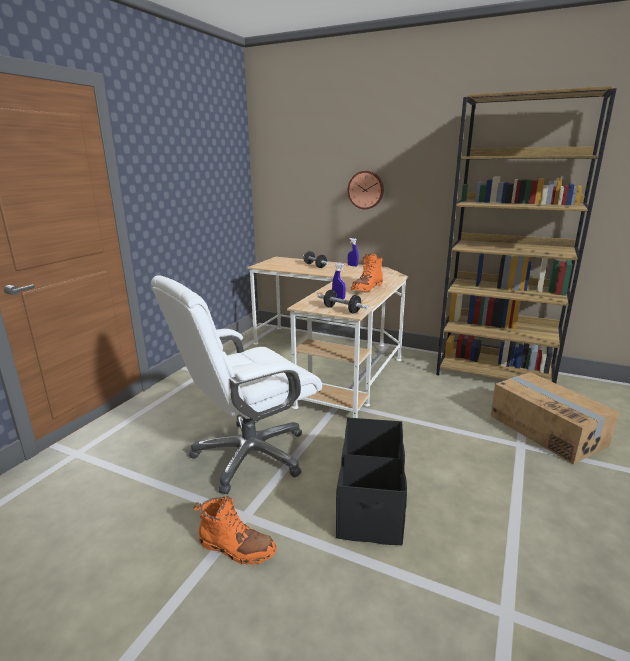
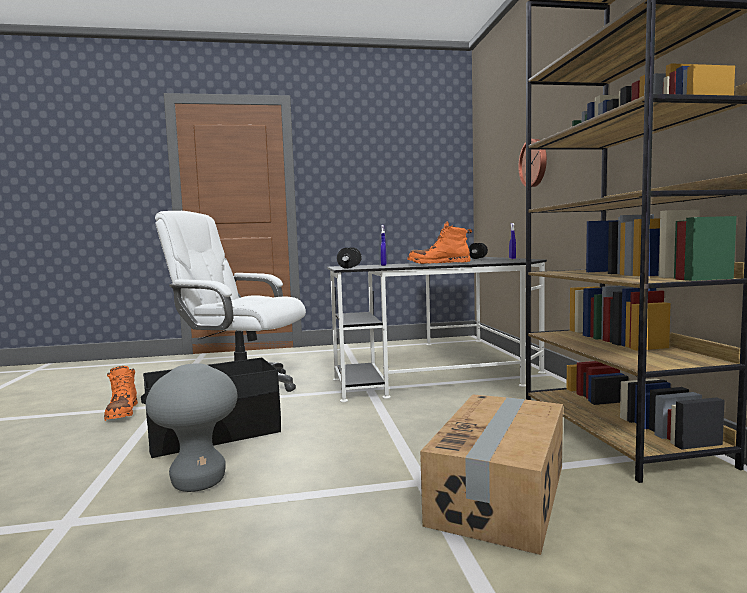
camera: 55 degrees right, 15 degrees down
beige desk [247,257,408,418] -> black desk [327,257,547,402]
none -> grey stool [146,363,237,492]

